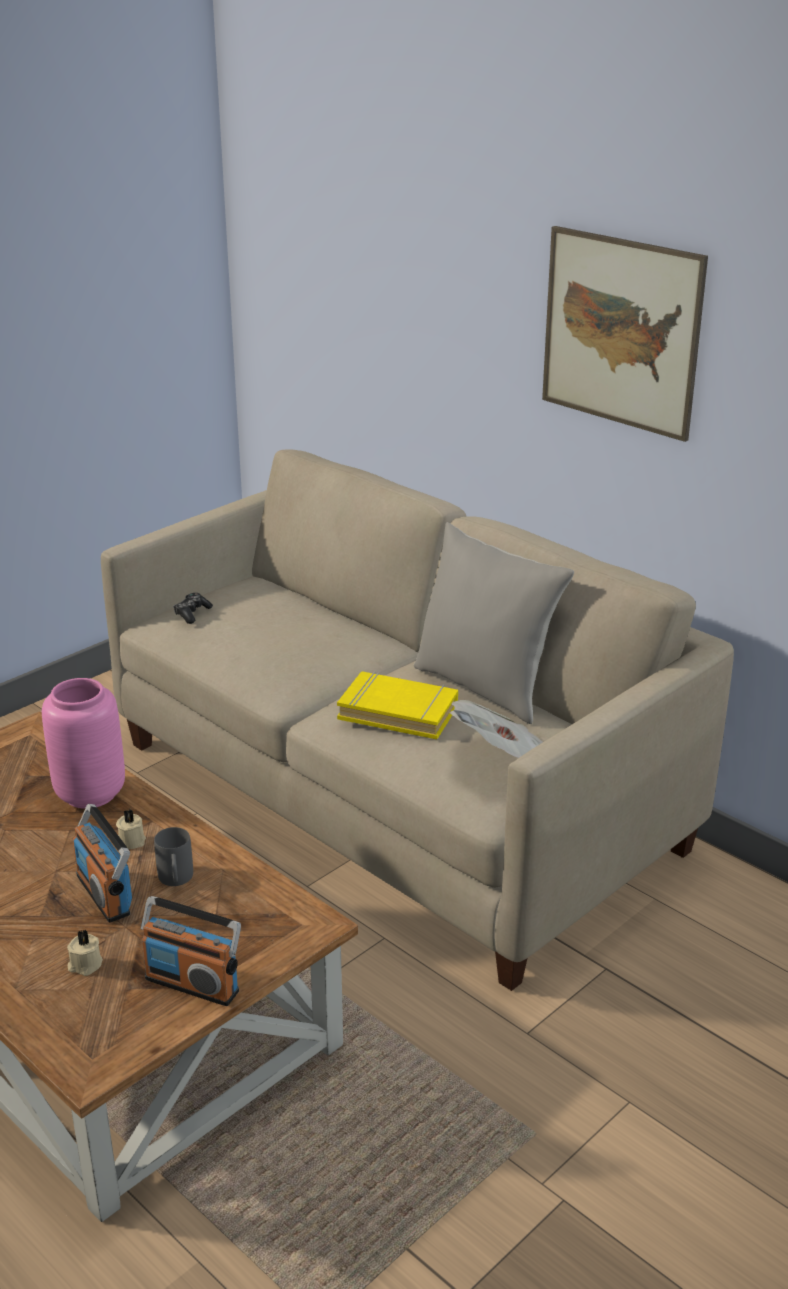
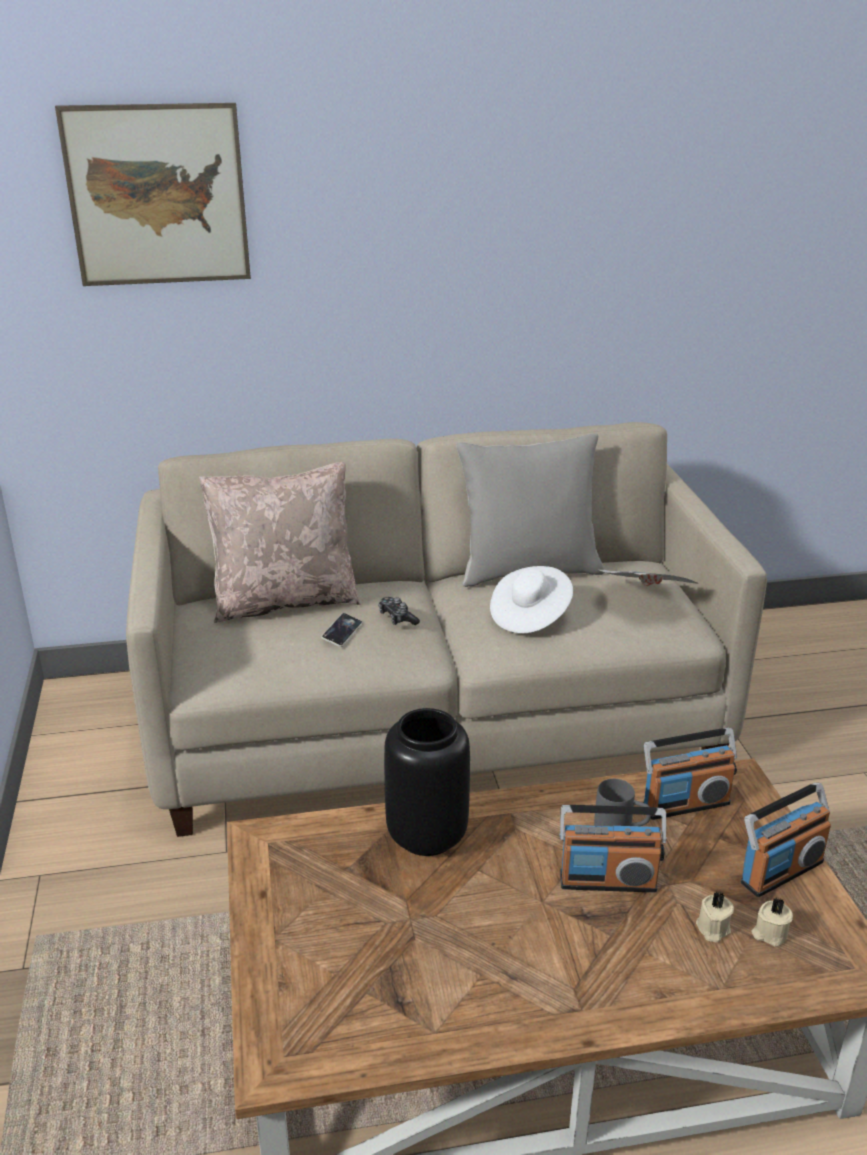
camera: 55 degrees left, 0 degrees up
pink vase [42,678,125,809] -> black vase [384,708,470,856]
beige candle [116,810,146,849] -> beige candle moved to [752,898,793,947]
game controller [173,593,213,624] -> game controller moved to [378,597,420,625]
yellow book [337,671,458,739] -> white hat [490,566,573,633]
picture [542,226,708,442] -> picture moved to [55,103,251,286]
none -> beige pillow [199,462,361,623]
none -> phone [321,613,363,647]
none -> radio [643,728,737,820]

